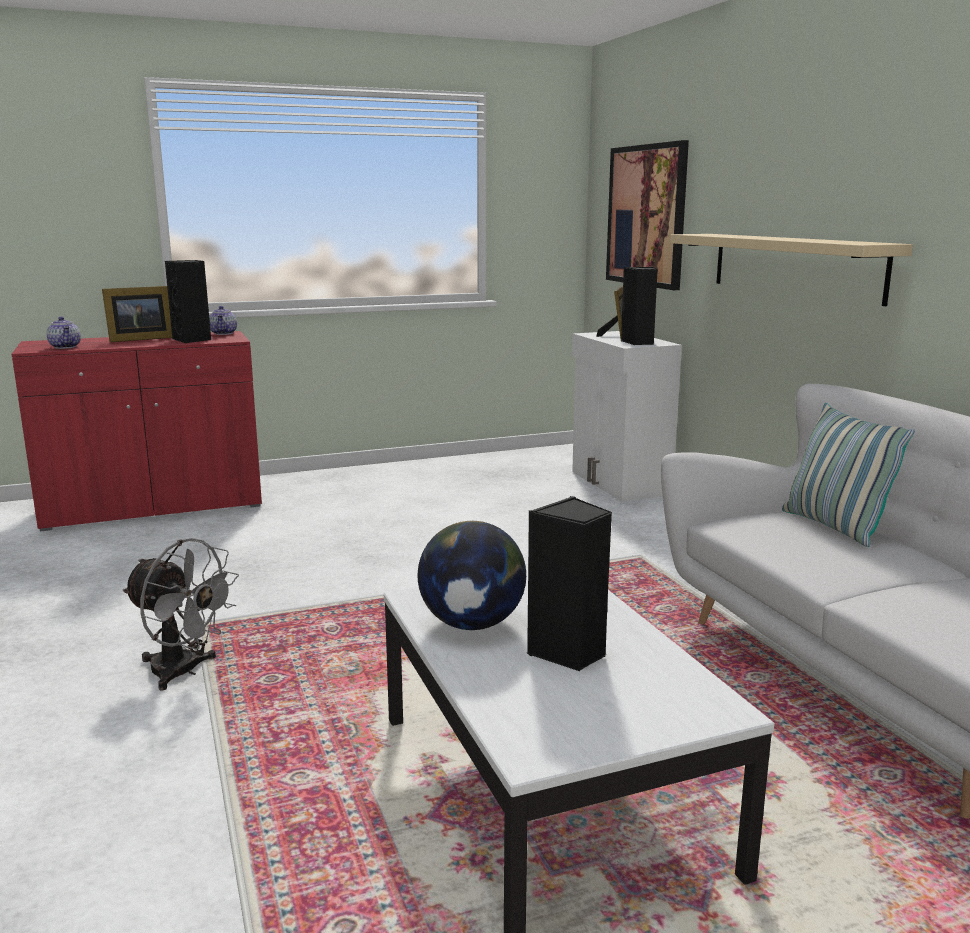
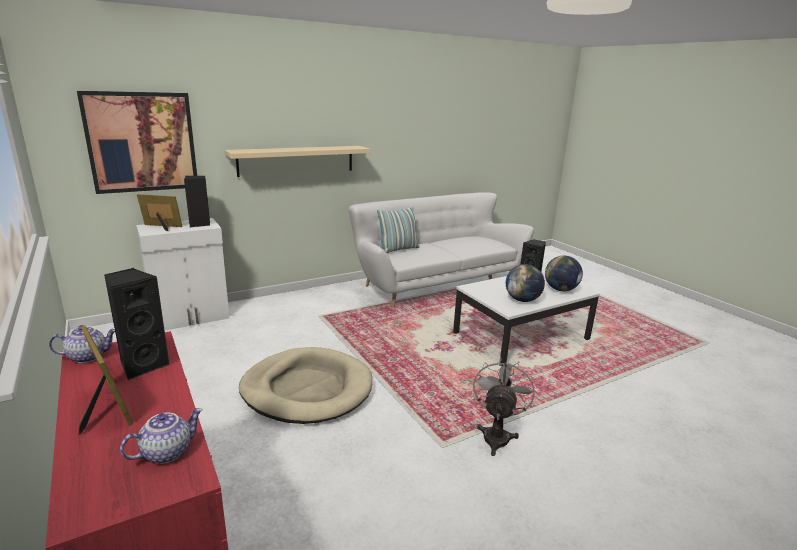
camera: 100 degrees left, 5 degrees up
none -> beige dog bed [239,347,372,424]
none -> globe [545,256,583,291]

